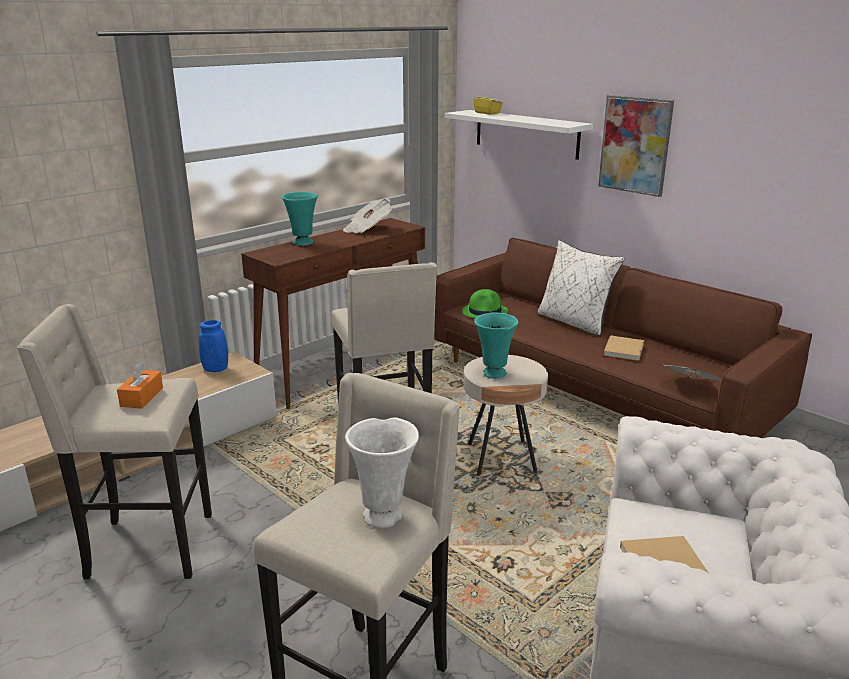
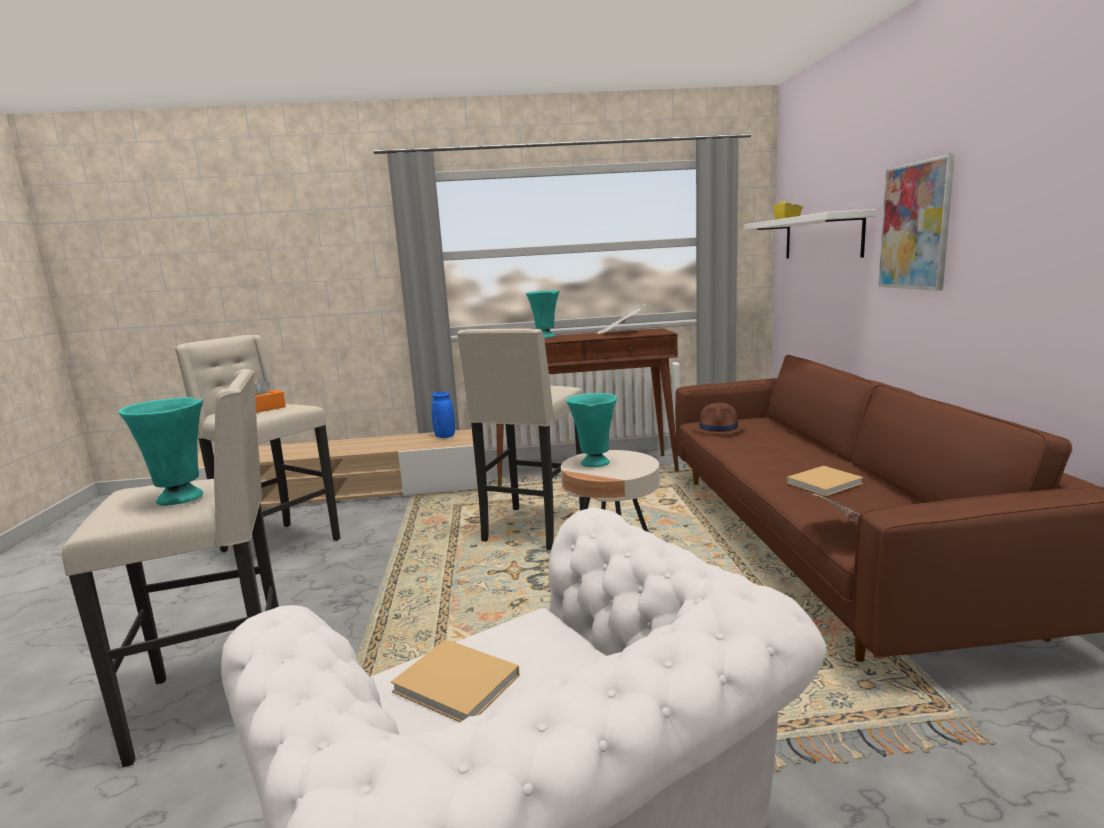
camera: 40 degrees right, 10 degrees down
white vase [345,418,419,528] -> turquoise vase [118,397,203,506]
green hat [463,289,508,318] -> brown hat [692,403,746,434]
white pillow [538,240,624,336] -> none

